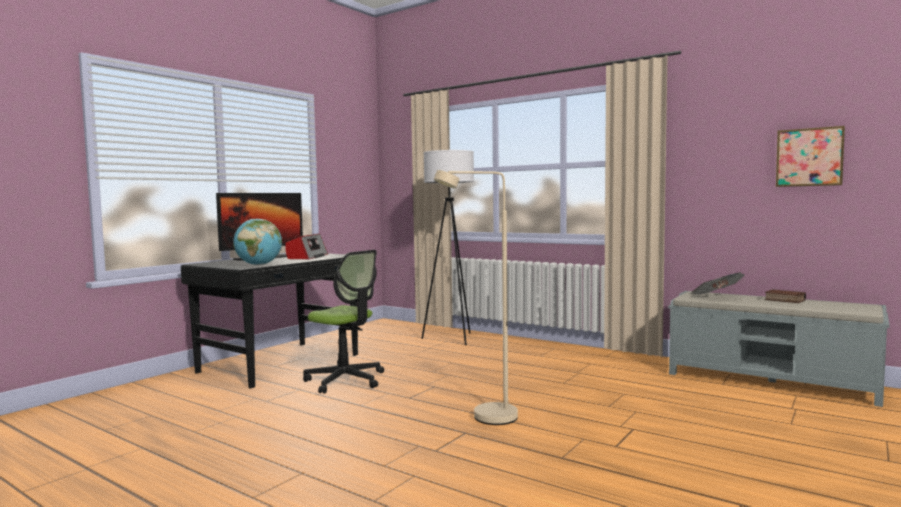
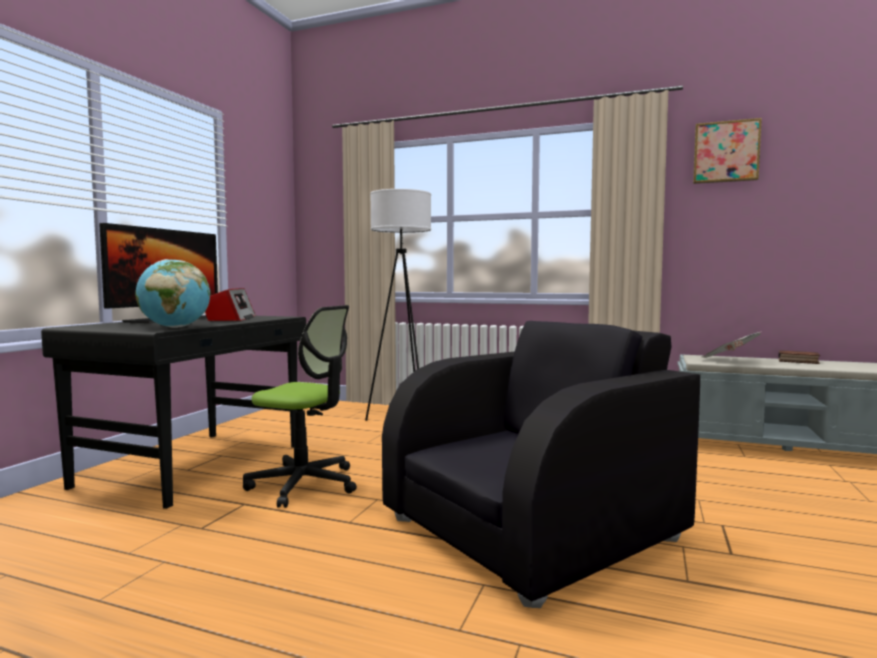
camera: 15 degrees left, 0 degrees up
beige floor lamp [433,170,518,425] -> black armchair [382,321,700,608]
picture [776,126,845,187] -> picture moved to [693,118,762,184]

